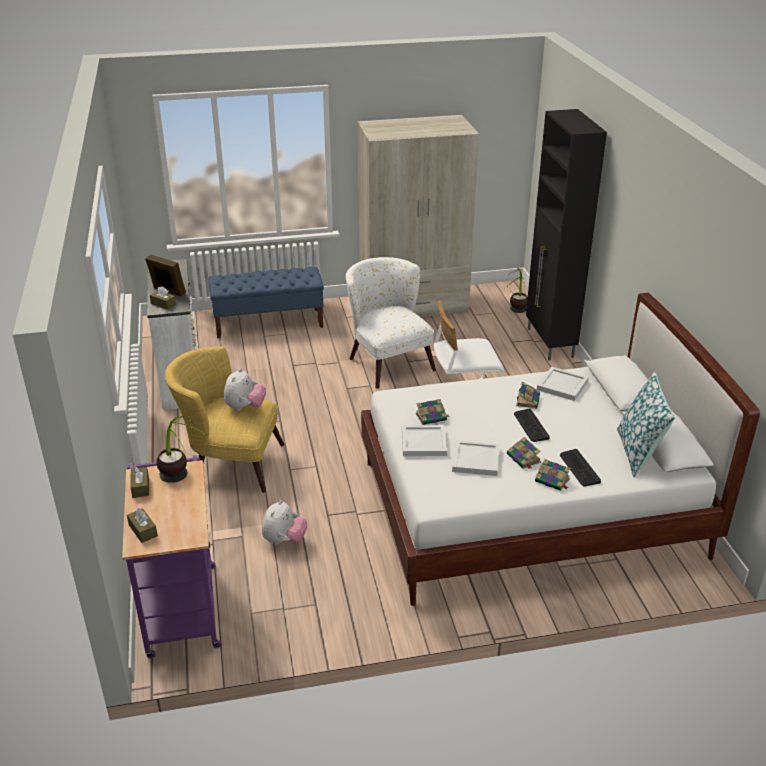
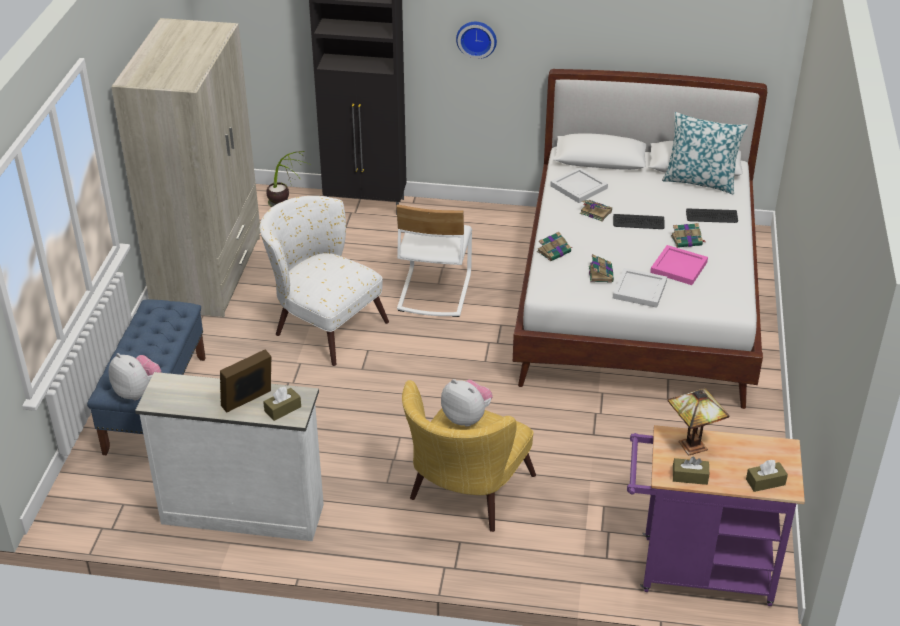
camera: 70 degrees left, 5 degrees up
potted plant [157,416,206,483] -> table lamp [668,388,730,456]
plush toy [262,500,307,545] -> plush toy moved to [109,353,162,400]
white armchair [346,257,436,389] -> white armchair turned 45 degrees clockwise [260,196,389,366]
white tray [452,440,500,476] -> pink tray [650,245,708,285]
book [535,459,571,491] -> book moved to [537,232,572,261]
none -> wall clock [456,22,497,59]

